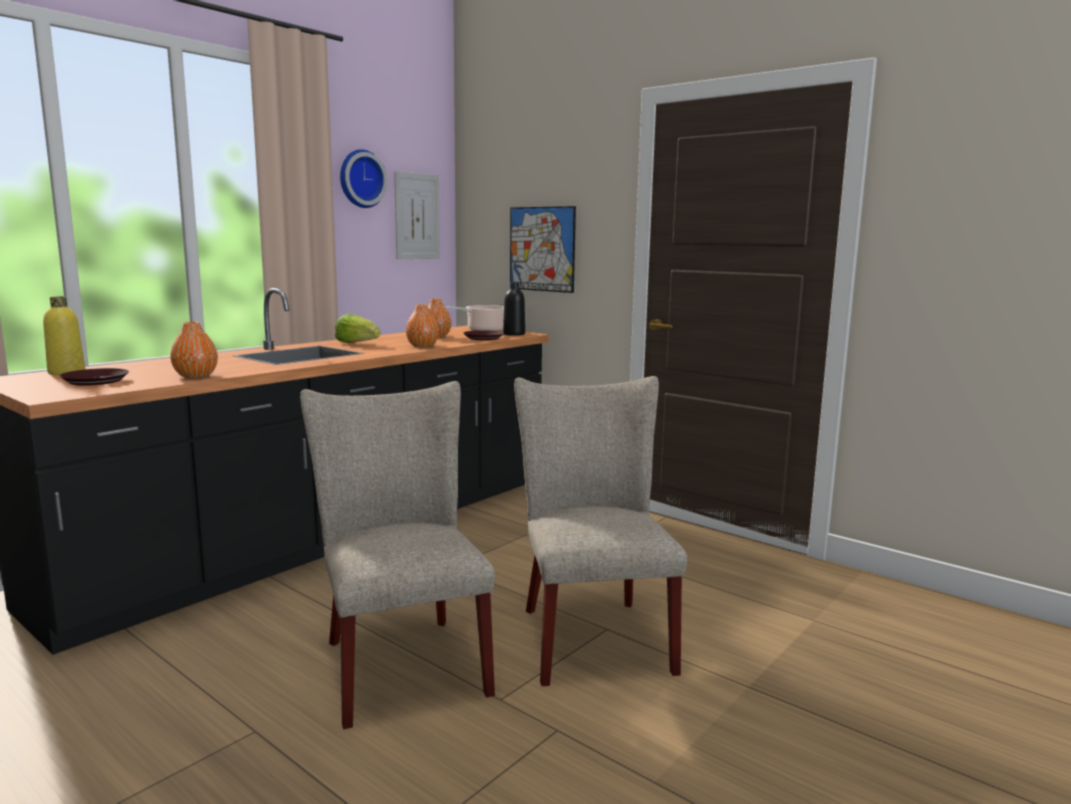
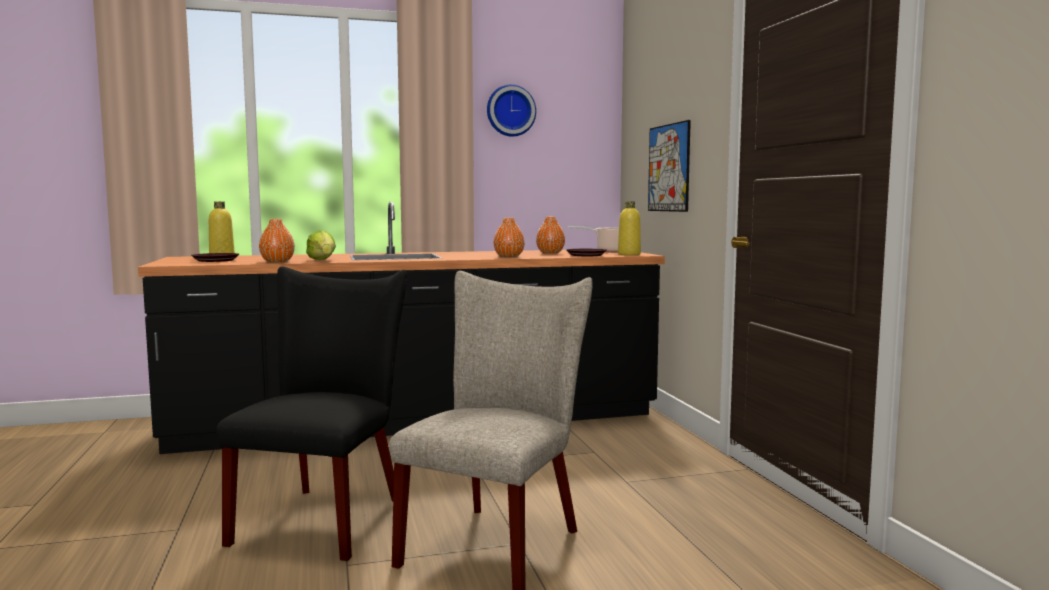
camera: 35 degrees right, 5 degrees down
beige chair [300,381,495,729] -> black chair [216,267,407,561]
lettuce [335,314,381,343] -> lettuce moved to [306,230,336,260]
picture [394,171,440,259] -> none
black bottle [503,282,525,336] -> yellow bottle [618,201,641,255]

